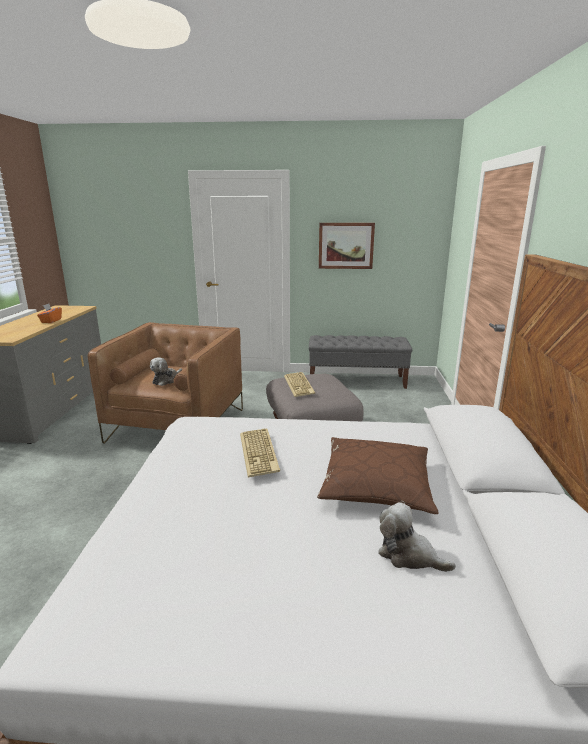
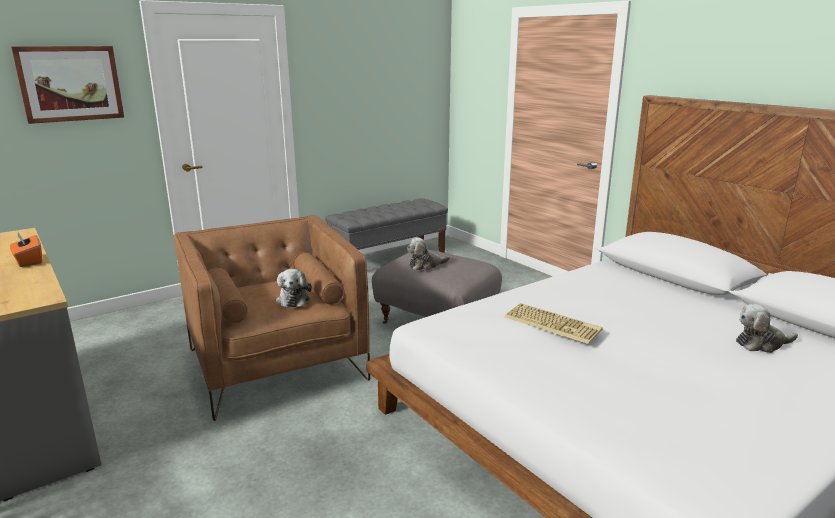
camera: 40 degrees left, 0 degrees up
keyboard [284,372,315,397] -> plush toy [407,238,450,270]
brown pillow [317,437,438,514] -> none
picture [319,223,375,269] -> picture moved to [11,46,124,124]

